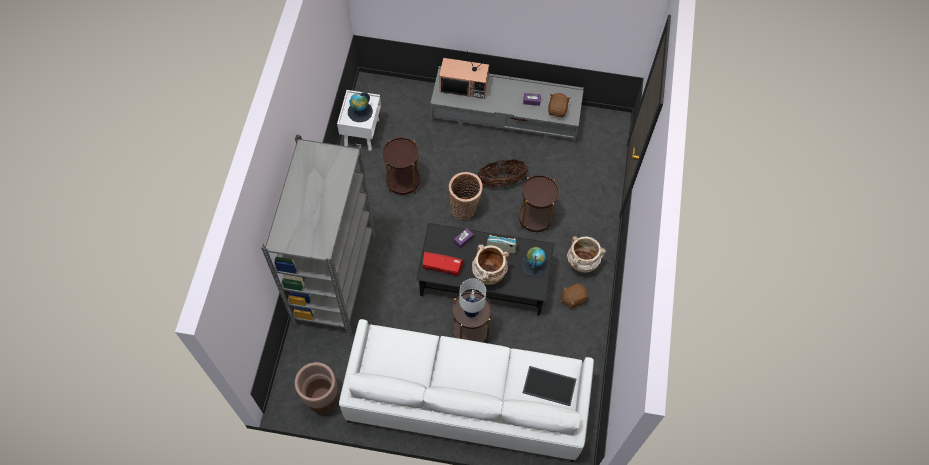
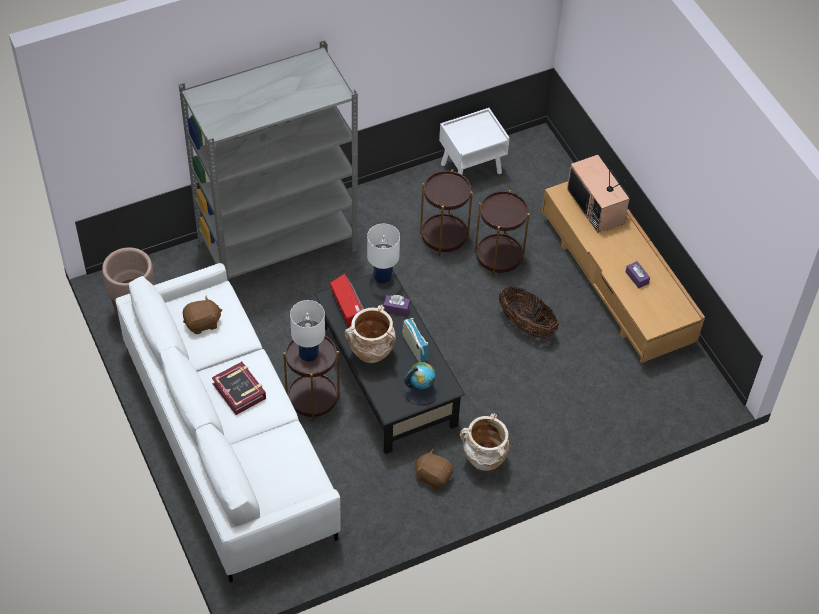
camera: 55 degrees right, 10 degrees down
globe [348,92,373,122] -> none
grey tv stand [430,66,584,141] -> brown tv stand [541,181,705,363]
basket [448,172,483,219] -> none
brown side table [518,175,559,232] -> brown side table moved to [475,190,530,277]
tray [523,366,576,406] -> none
brown plush toy [548,93,570,117] -> brown plush toy moved to [183,296,222,334]
none -> book [212,362,266,415]
none -> white table lamp [367,224,400,284]

